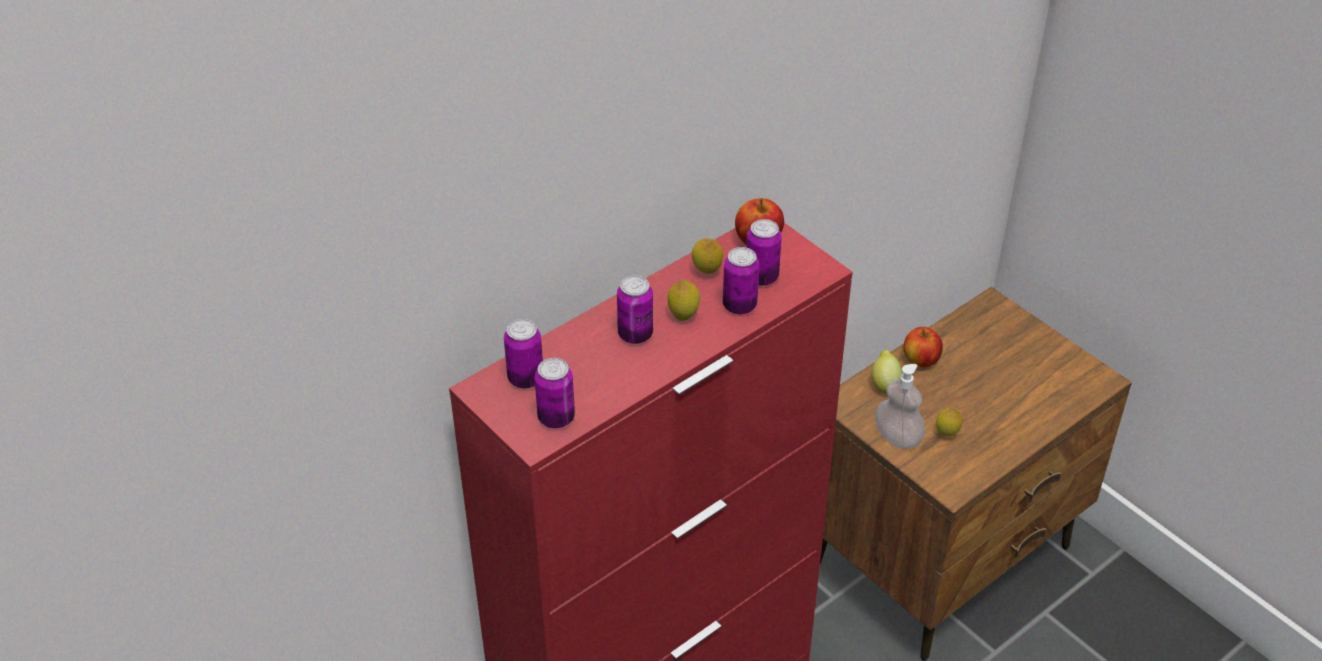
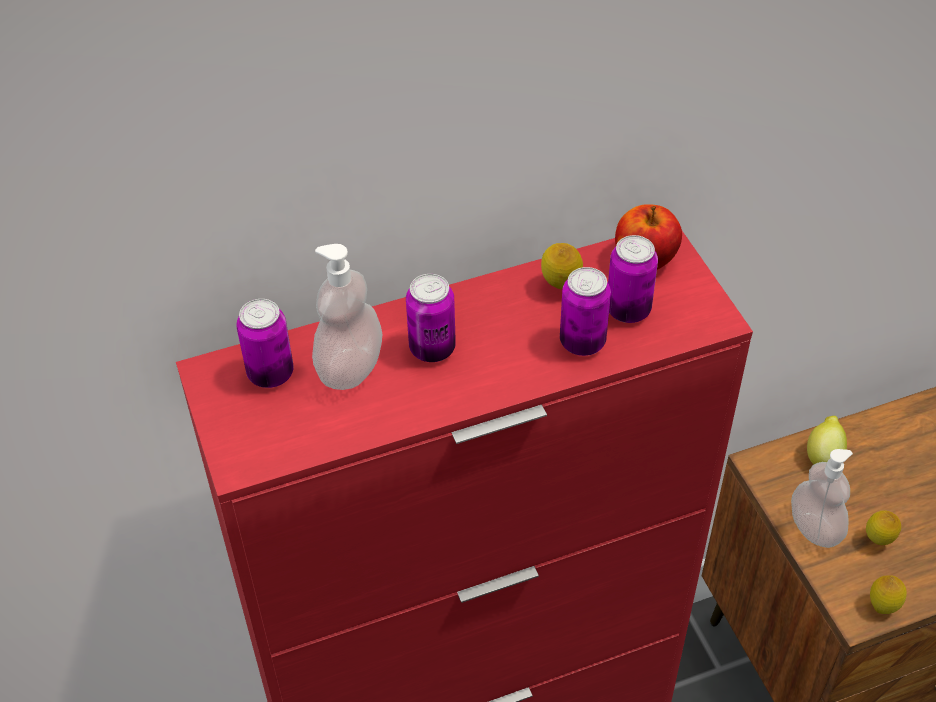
camera: 20 degrees right, 5 degrees up
can [535,358,575,428] -> none
lemon [667,279,700,321] -> lemon moved to [870,575,907,614]
apple [904,327,943,368] -> none
none -> soap dispenser [312,244,382,390]

